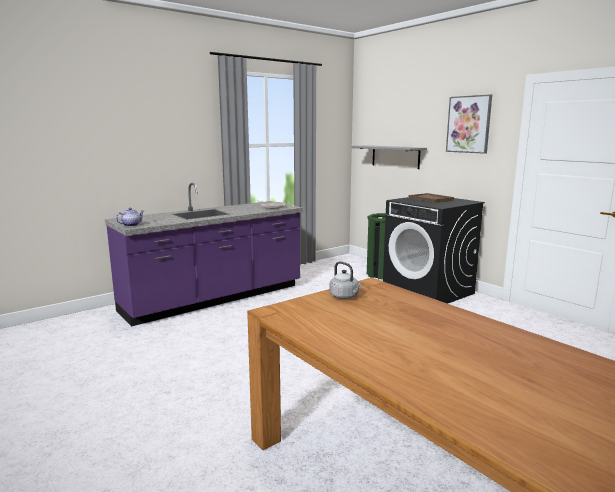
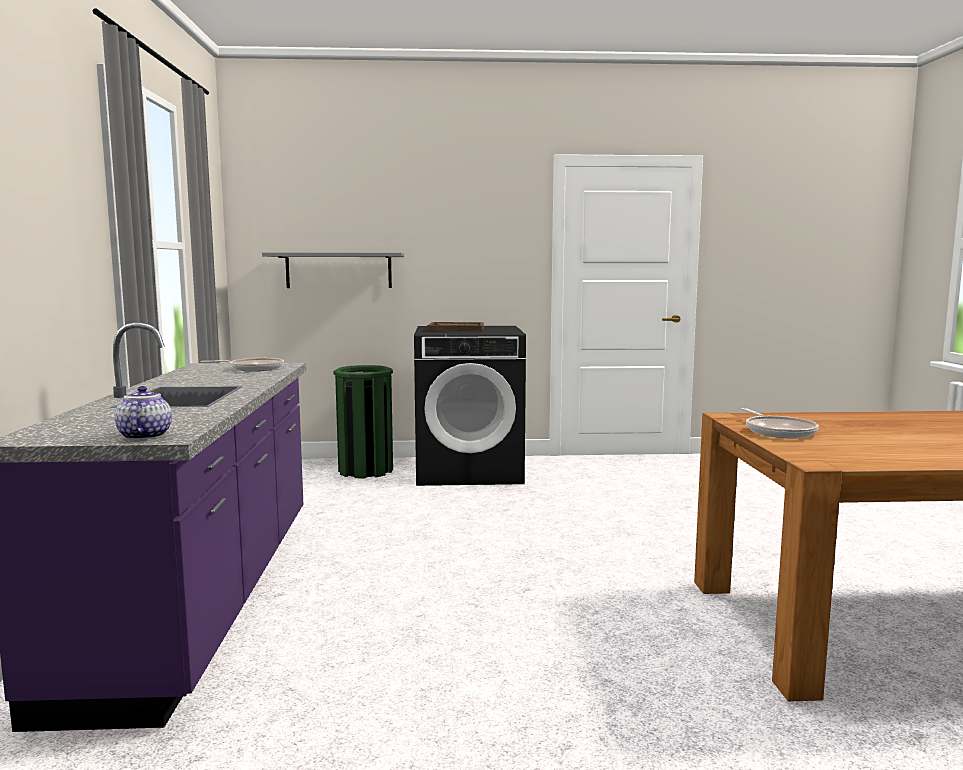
camera: 55 degrees left, 5 degrees down
grey kettle [330,261,362,299] -> frying pan [741,408,819,438]
picture [446,94,492,154] -> none

